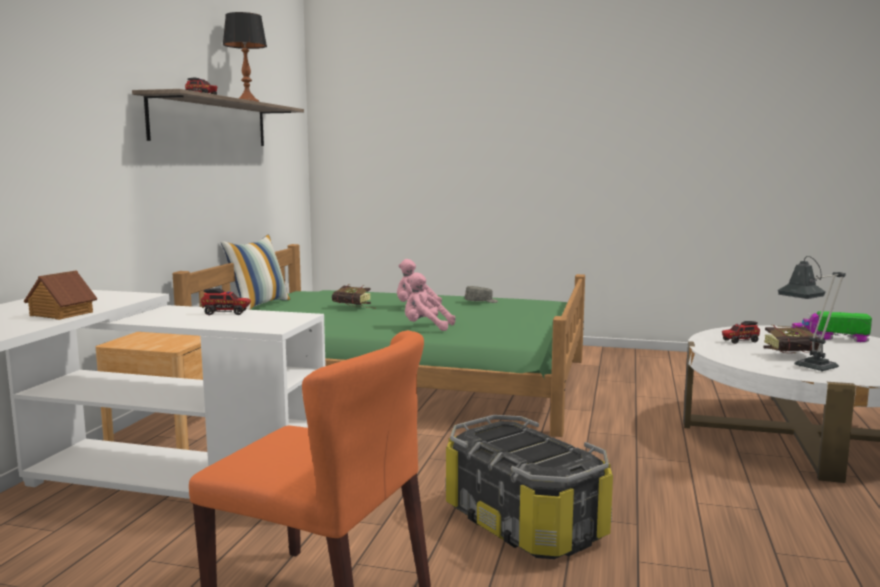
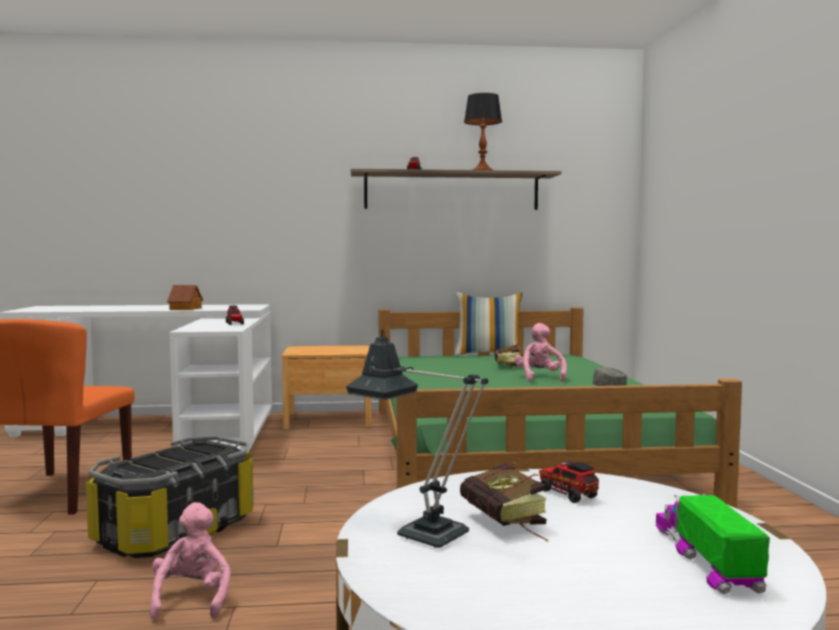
camera: 70 degrees right, 5 degrees down
pink plush toy [405,272,455,331] -> pink plush toy moved to [149,502,231,619]

